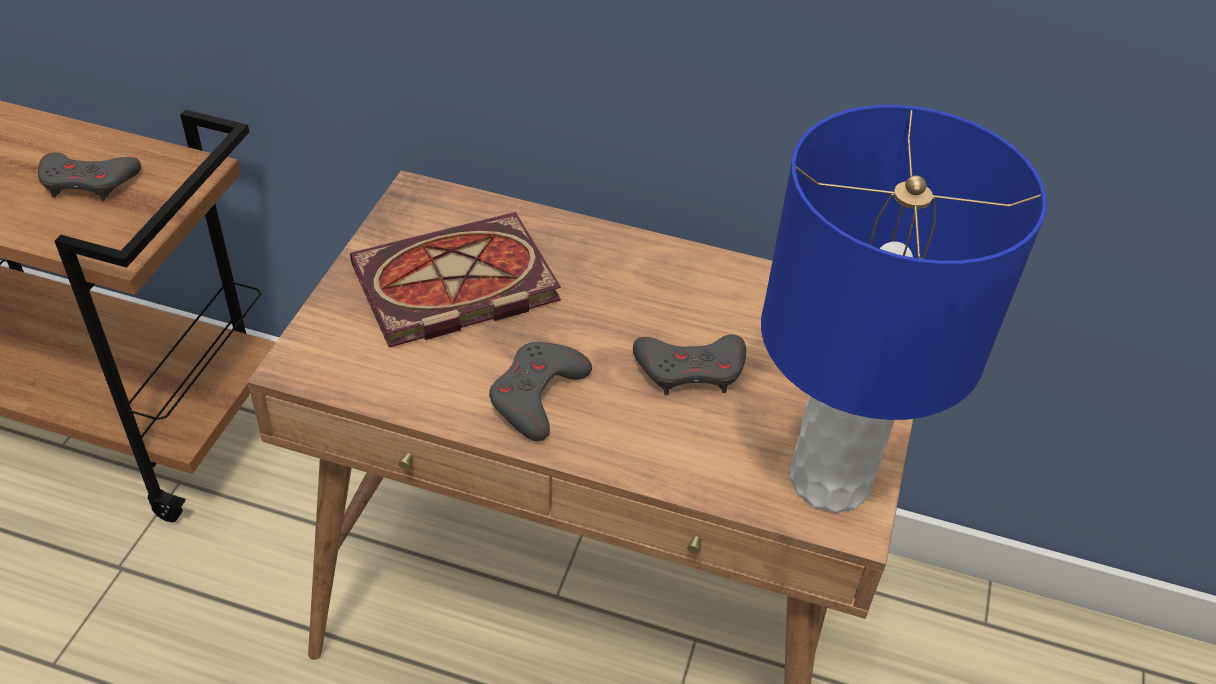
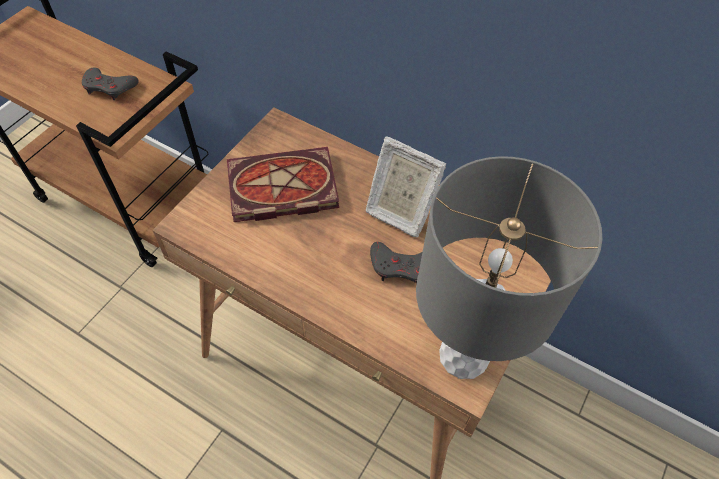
camera: 15 degrees right, 10 degrees up
grey game controller [489,342,592,441] -> none
blue table lamp [761,105,1047,513] -> grey table lamp [416,156,602,379]
none -> picture frame [366,136,446,237]

